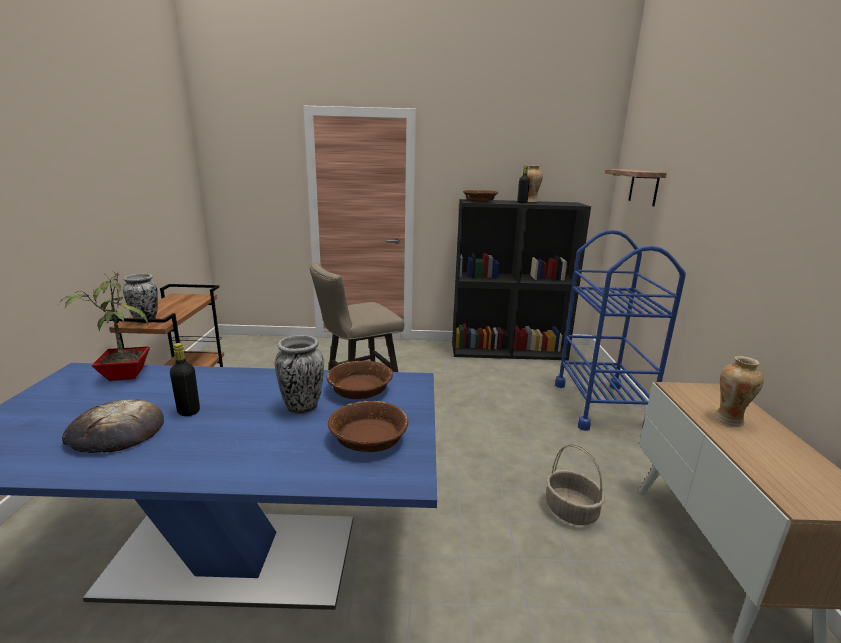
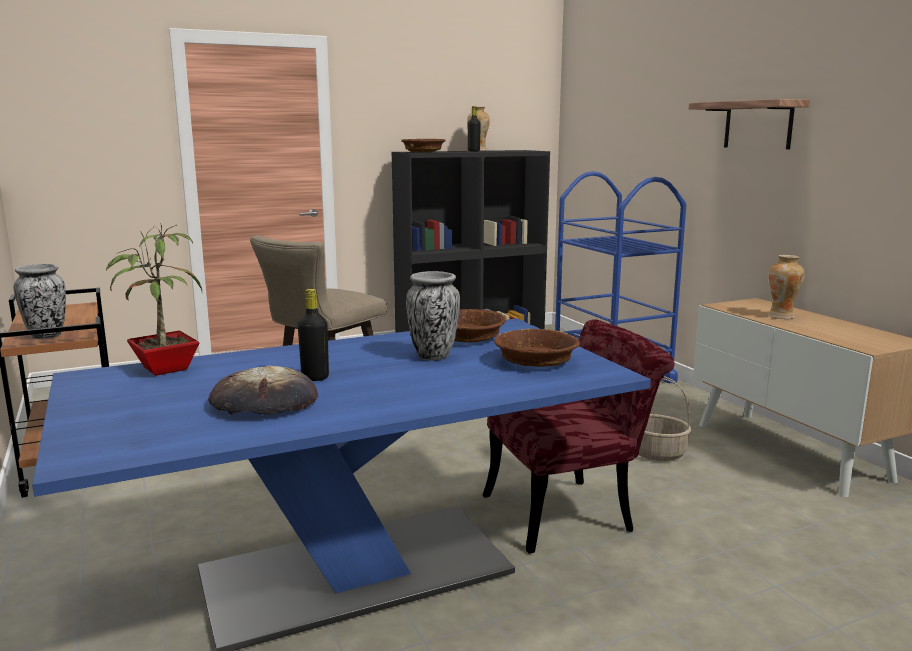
camera: 25 degrees left, 5 degrees down
shelf [605,169,667,206] -> shelf moved to [689,99,810,149]
none -> red chair [483,319,674,554]

